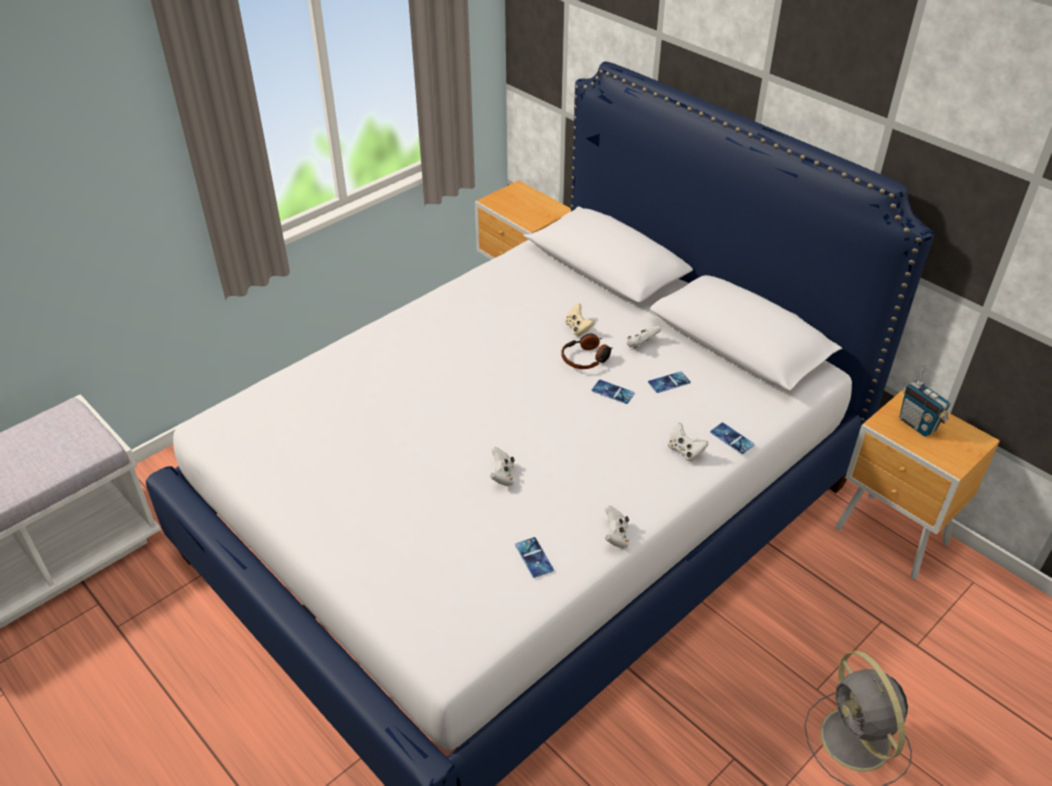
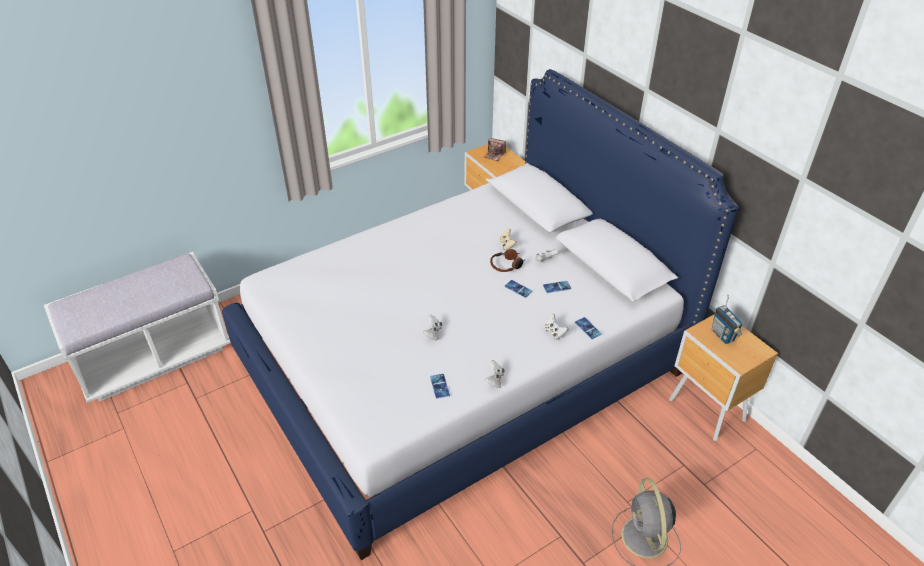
camera: 10 degrees right, 0 degrees up
none -> camera [483,138,506,161]

